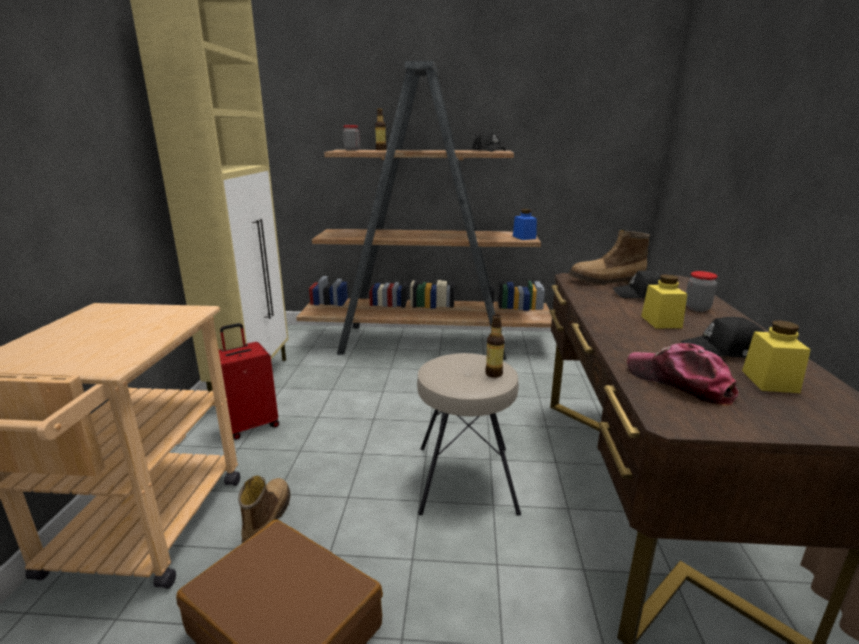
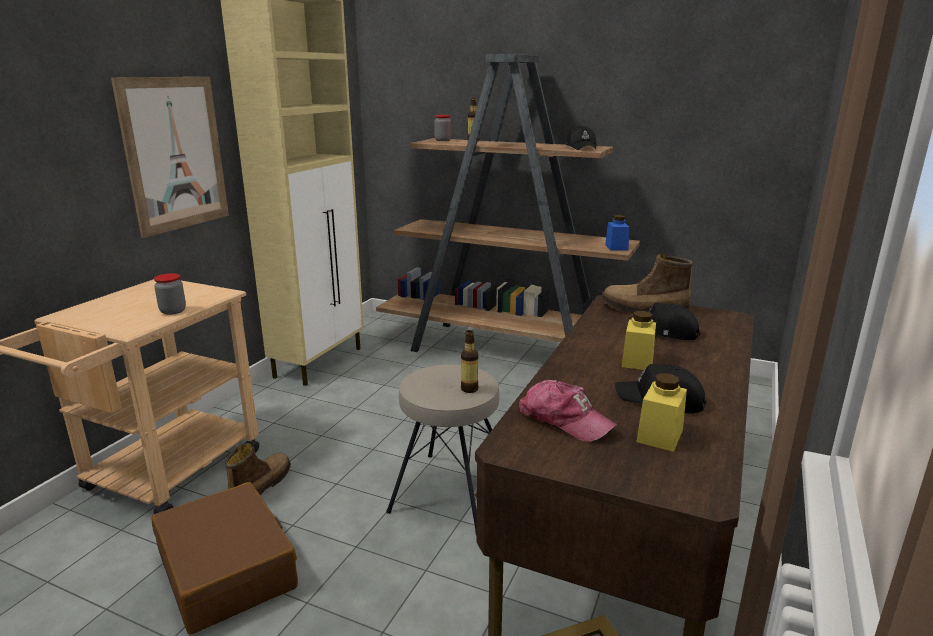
camera: 20 degrees right, 0 degrees up
red suitcase [219,323,279,440] -> none
cap [627,343,738,406] -> cap turned 150 degrees clockwise [519,380,617,442]
jar [686,271,718,312] -> jar moved to [154,273,186,315]
none -> picture [111,77,229,238]

